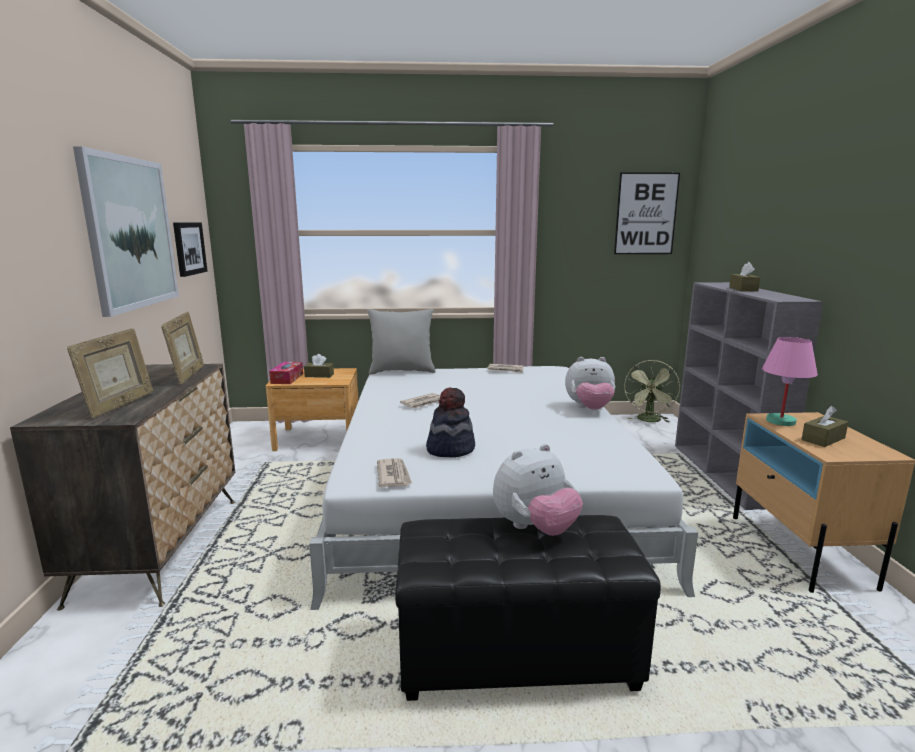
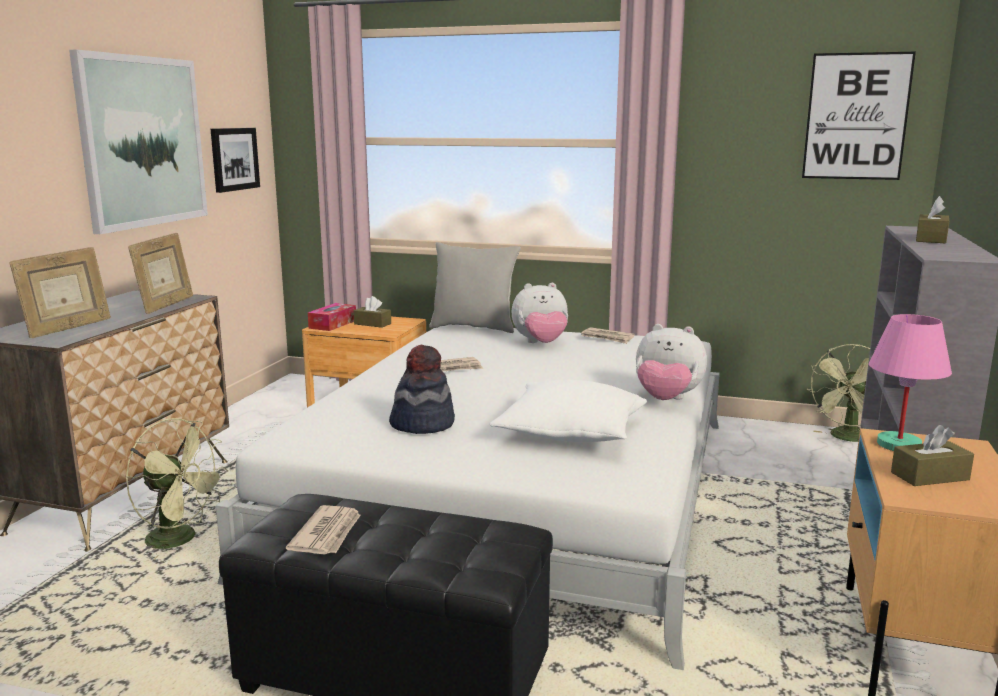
camera: 20 degrees right, 0 degrees up
newspaper [377,459,412,487] -> newspaper moved to [286,505,361,555]
plush toy [493,444,583,536] -> plush toy moved to [512,283,568,343]
none -> green fan [126,418,228,560]
none -> white pillow [490,380,647,442]

